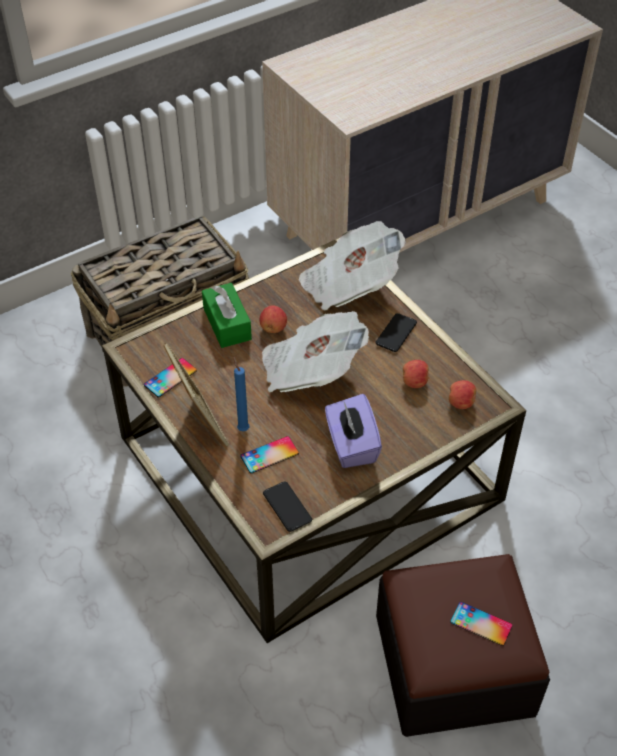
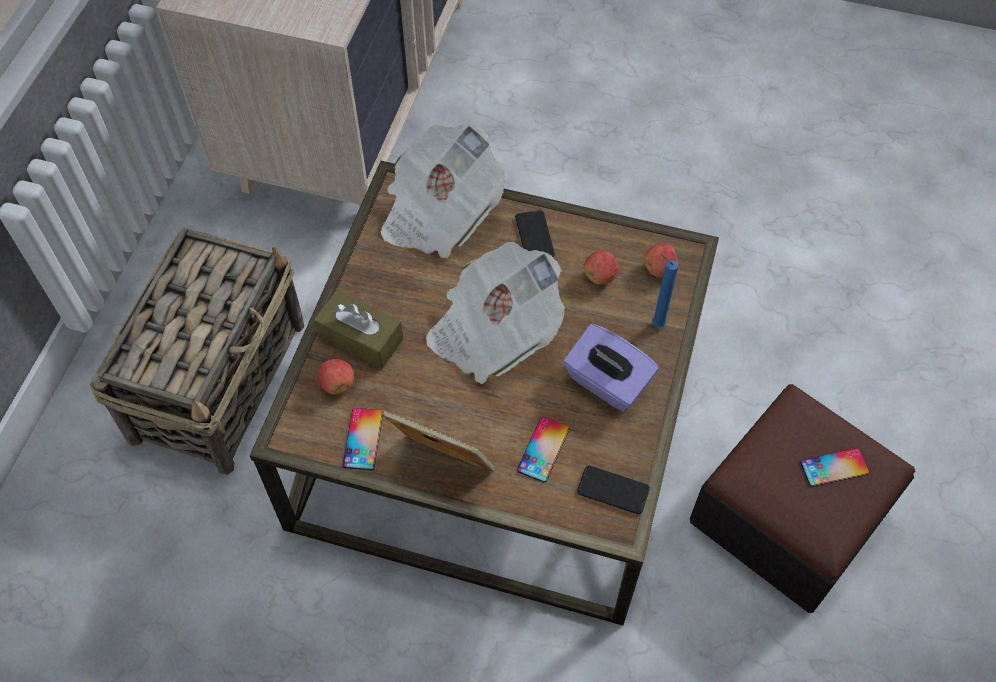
camera: 40 degrees left, 10 degrees up
green tissue box [202,283,252,348] -> brown tissue box [314,290,403,369]
blue candle [233,357,249,431] -> blue candle moved to [652,254,678,328]
apple [260,305,287,333] -> apple moved to [317,359,354,395]

